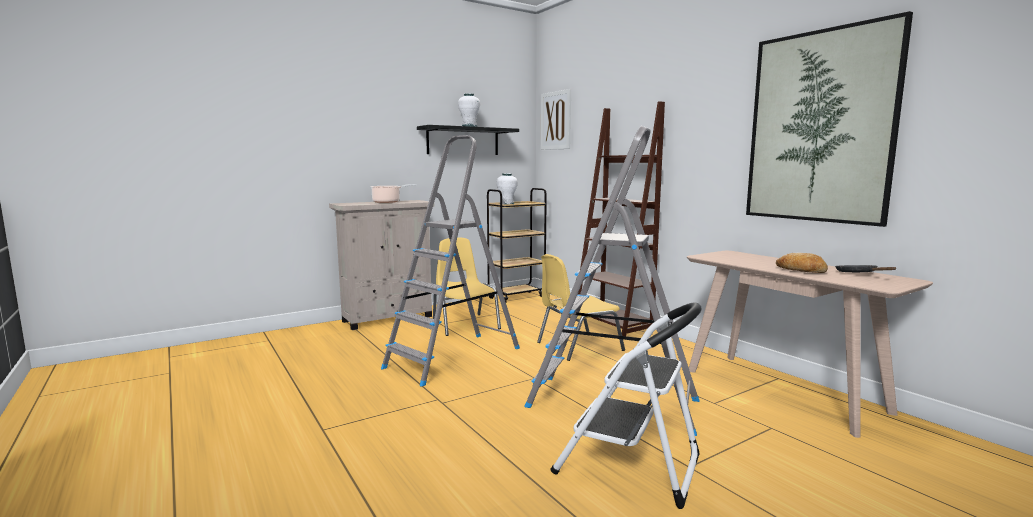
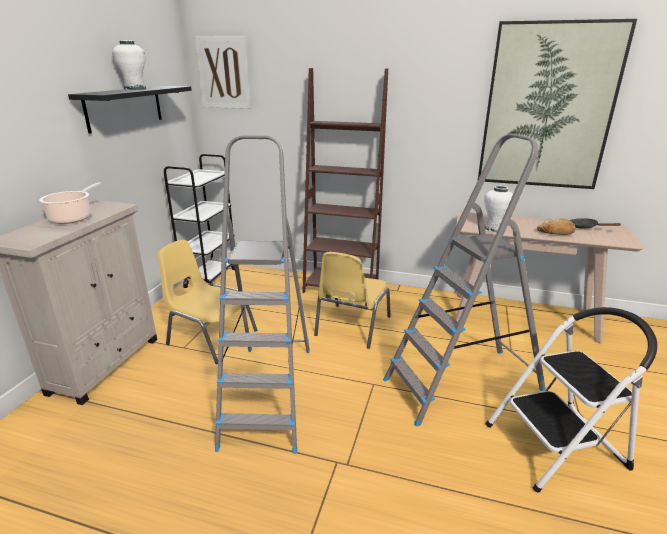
camera: 40 degrees left, 15 degrees up
brown cart [487,188,547,302] -> white cart [164,154,235,288]
white vase [496,173,518,205] -> white vase moved to [484,186,513,232]

